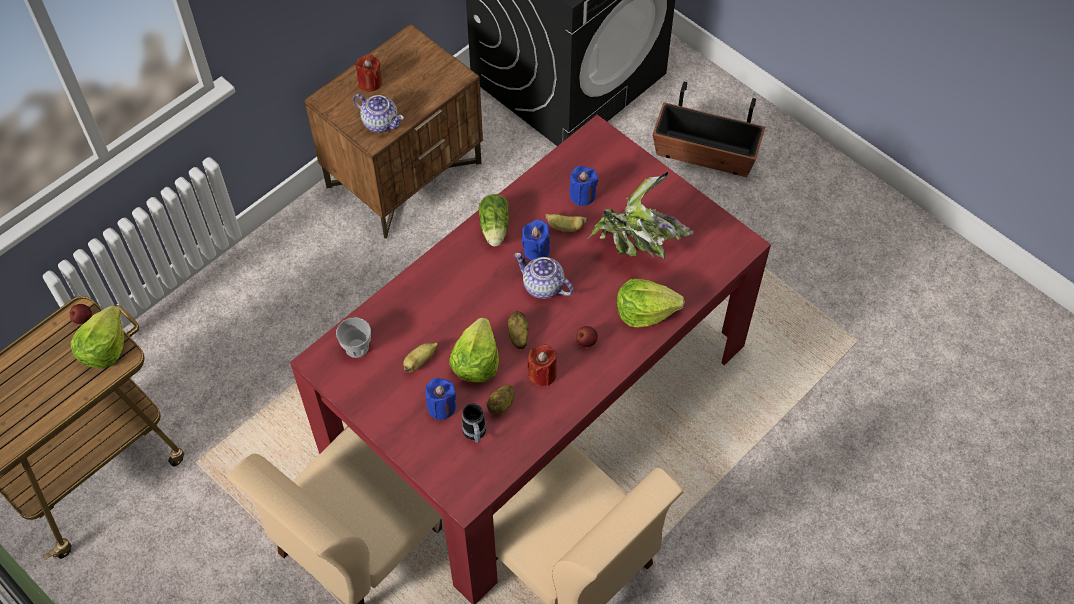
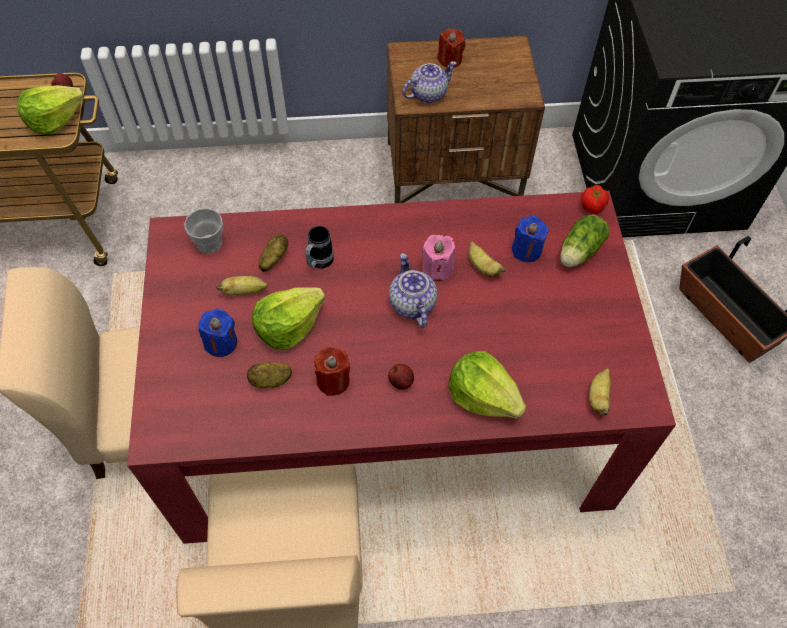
camera: 40 degrees right, 0 degrees up
teapot [353,94,404,133] -> teapot turned 105 degrees counterclockwise [402,61,457,103]
mug [462,403,486,443] -> mug moved to [305,226,334,268]
lettuce [478,194,509,246] -> lettuce moved to [560,215,609,267]
potato [508,312,528,349] -> potato moved to [258,234,288,272]
blue candle [522,219,550,260] -> pink candle [421,235,455,281]
potted plant [588,172,694,259] -> none
none -> tomato [581,185,609,214]
none -> banana [589,368,611,415]

